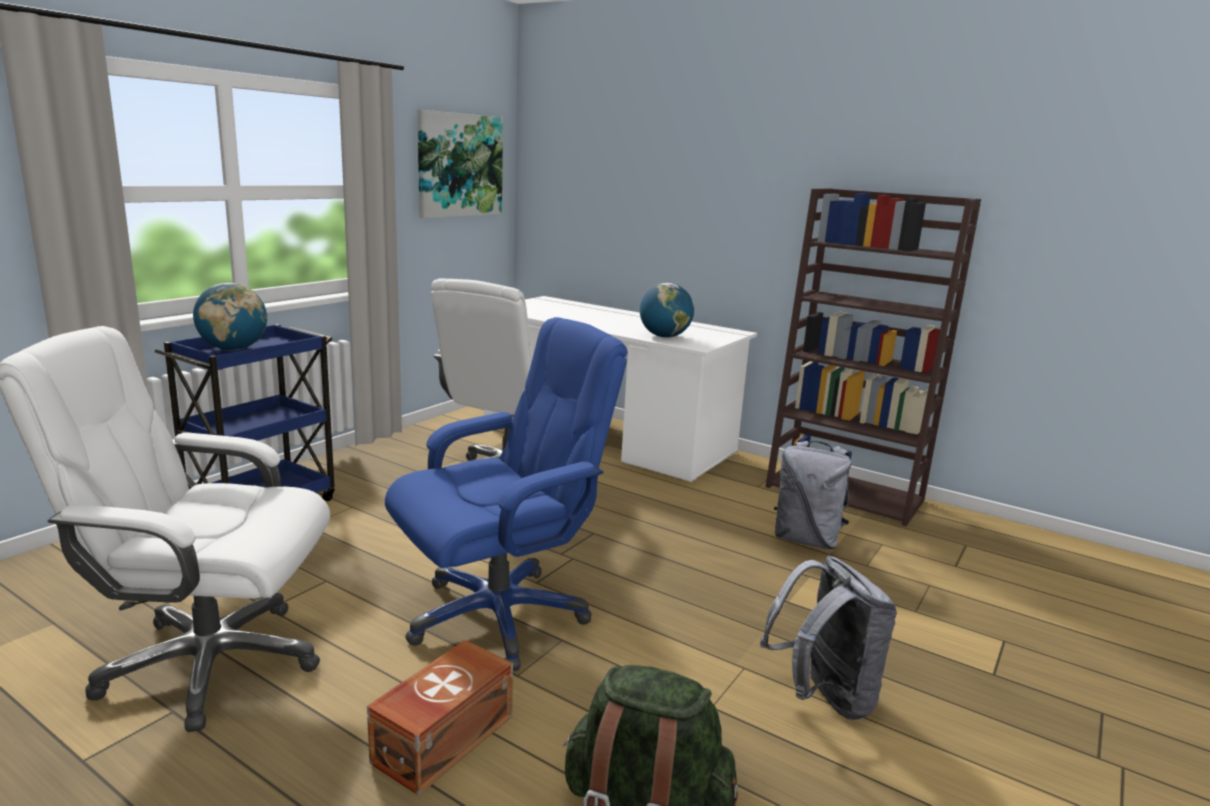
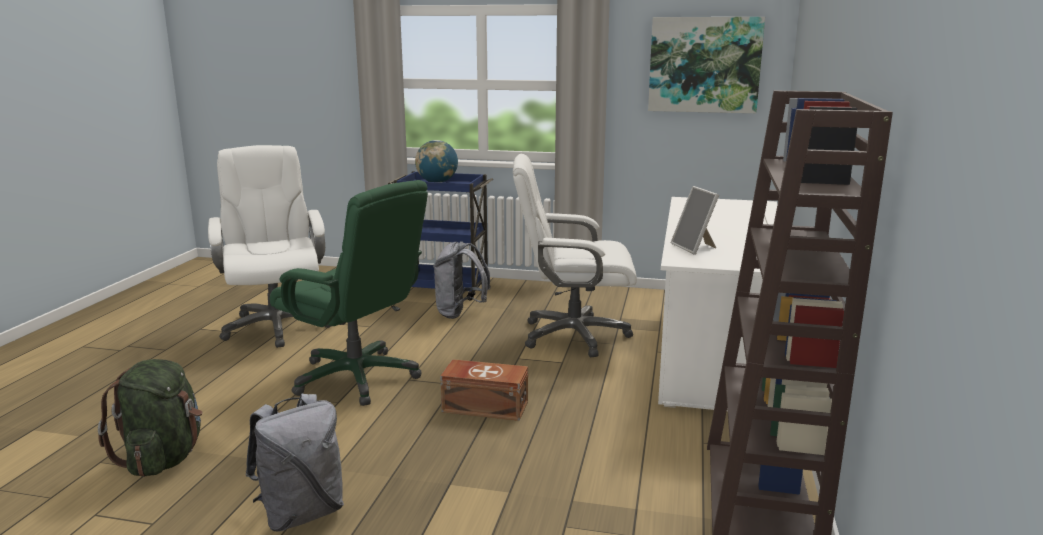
camera: 70 degrees right, 0 degrees up
brown storage box [367,640,513,796] -> brown storage box moved to [440,359,528,421]
blue office chair [385,317,628,671] -> green office chair [270,180,428,406]
globe [640,283,694,338] -> picture frame [671,186,719,255]
grey backpack [774,441,851,549] -> grey backpack moved to [433,241,490,319]

